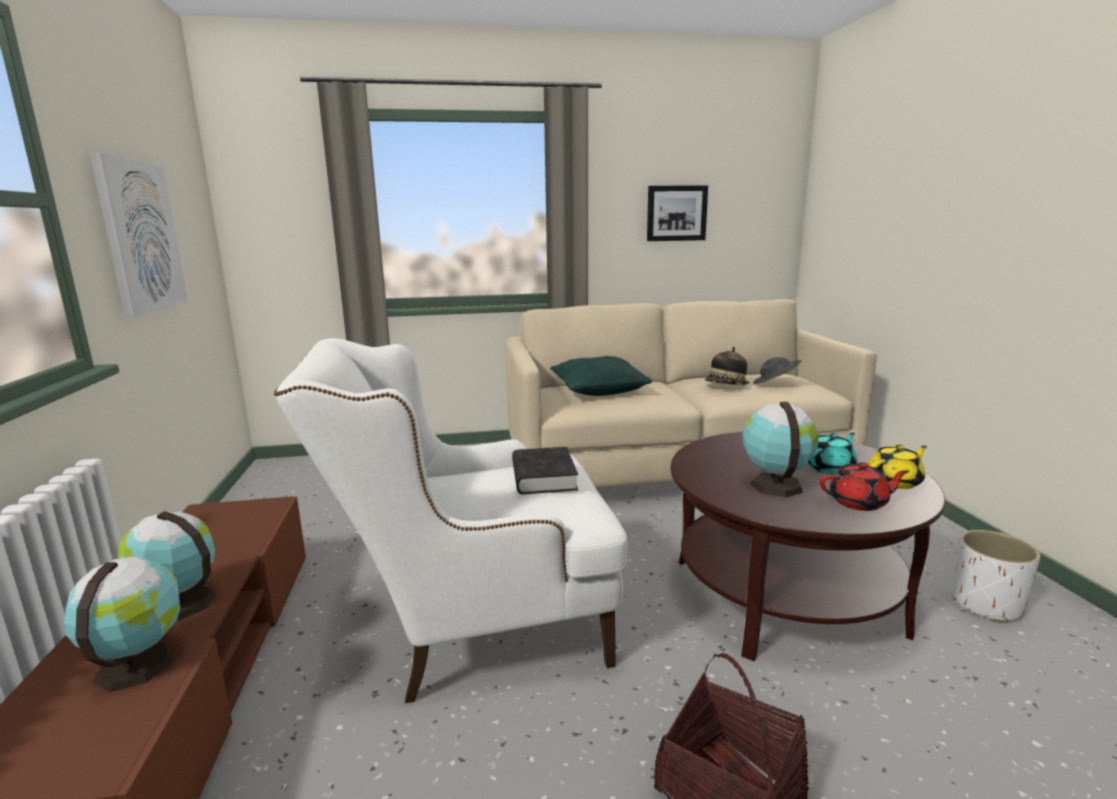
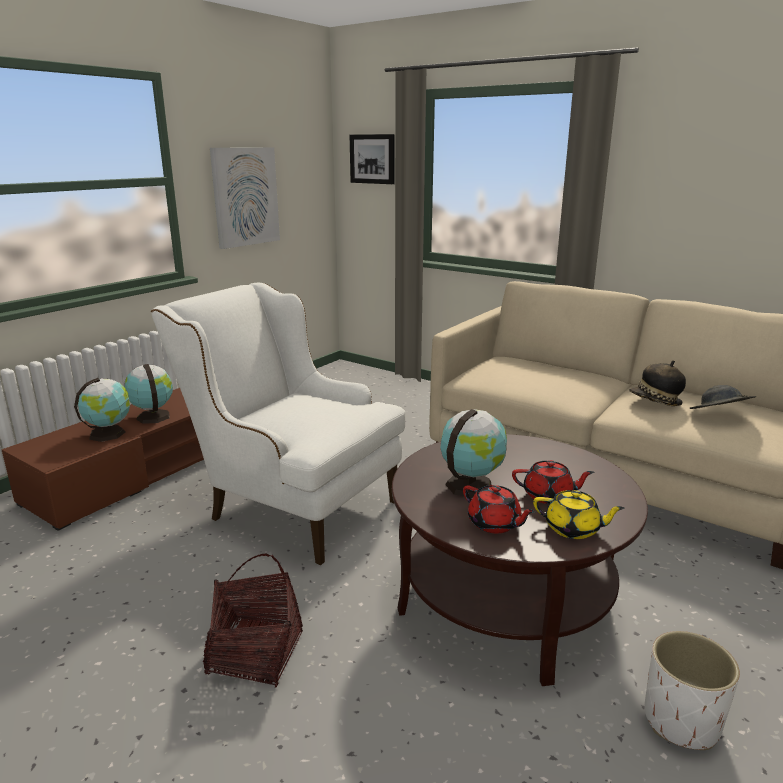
camera: 45 degrees right, 5 degrees up
black book [512,447,578,494] -> none
green pillow [550,356,652,396] -> none
picture [647,185,708,241] -> picture moved to [349,134,394,184]
turquoise teapot [807,433,857,475] -> red teapot [512,460,594,504]

